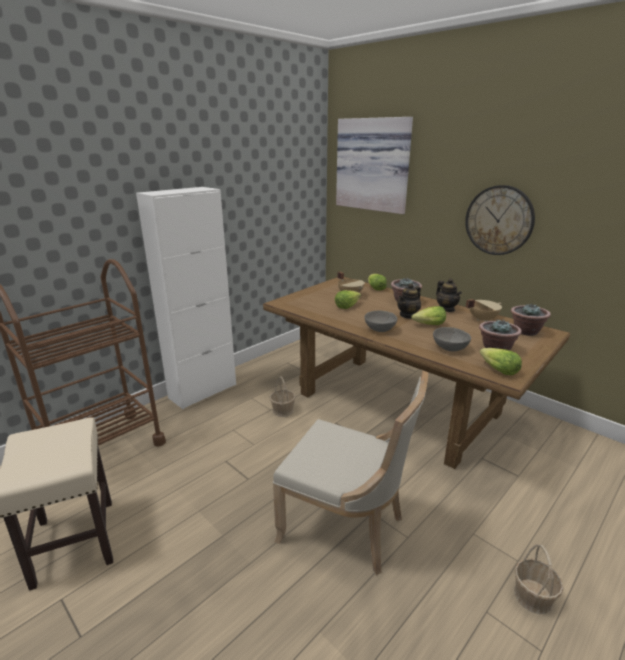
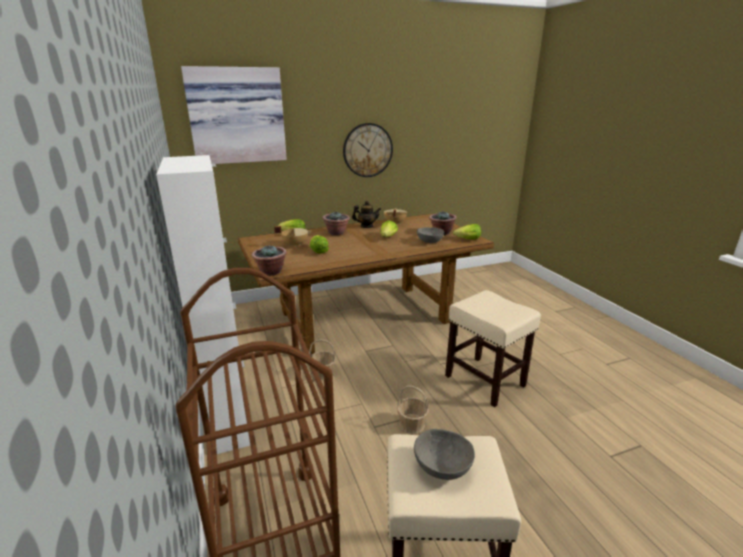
camera: 65 degrees left, 0 degrees up
beige chair [273,371,428,575] -> beige stool [445,290,541,407]
grey bowl [365,310,397,332] -> grey bowl moved to [414,429,475,480]
teapot [397,283,421,319] -> none
potted plant [511,304,551,336] -> potted plant moved to [251,245,287,276]
basket [514,544,564,614] -> basket moved to [397,386,429,434]

